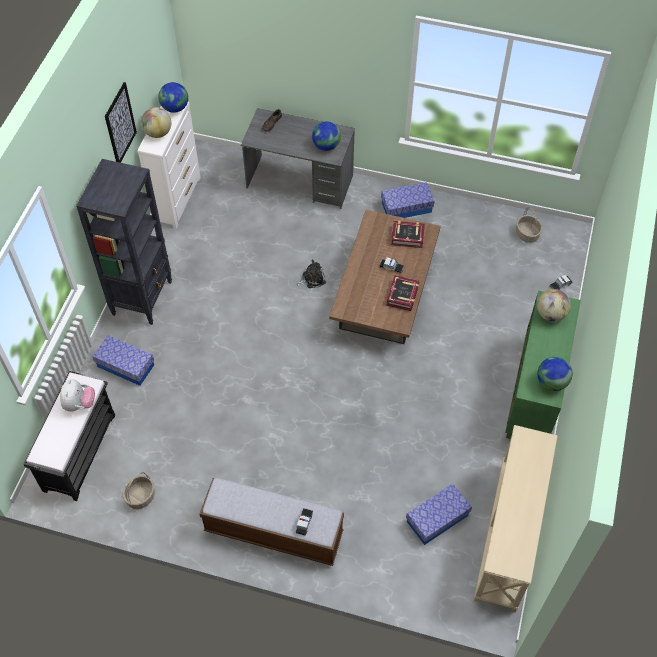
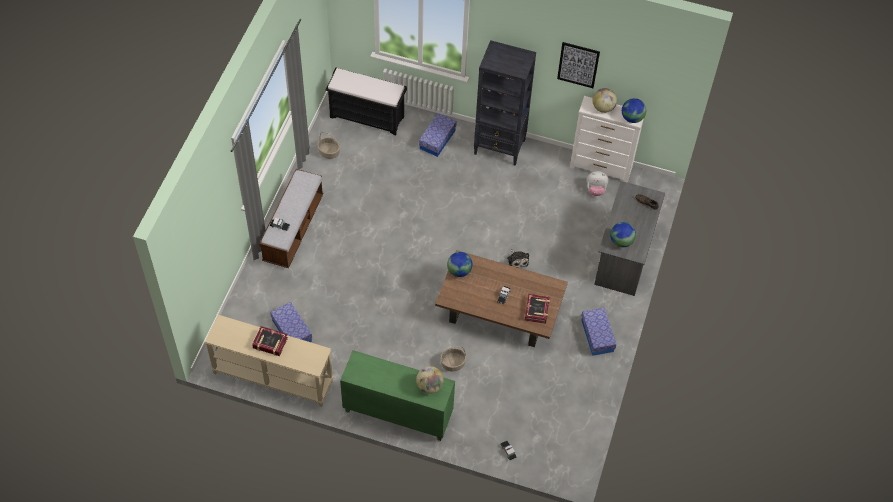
camera: 90 degrees right, 0 degrees up
plush toy [60,379,95,412] -> plush toy moved to [586,171,608,196]
book [386,275,419,311] -> book moved to [252,326,288,356]
basket [516,207,542,243] -> basket moved to [441,346,467,372]
globe [537,357,572,391] -> globe moved to [447,252,472,277]

